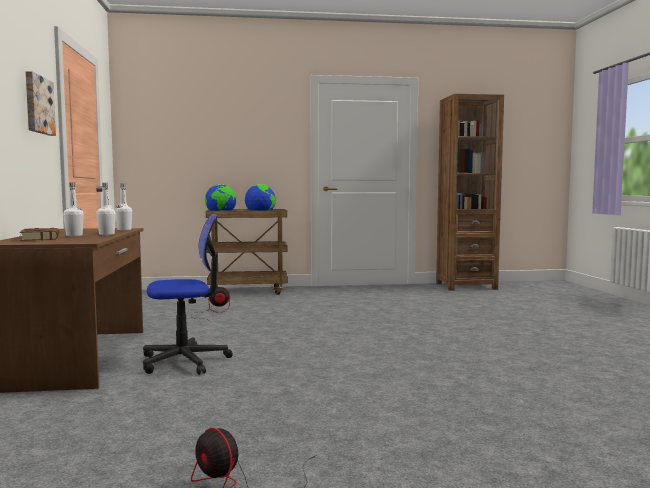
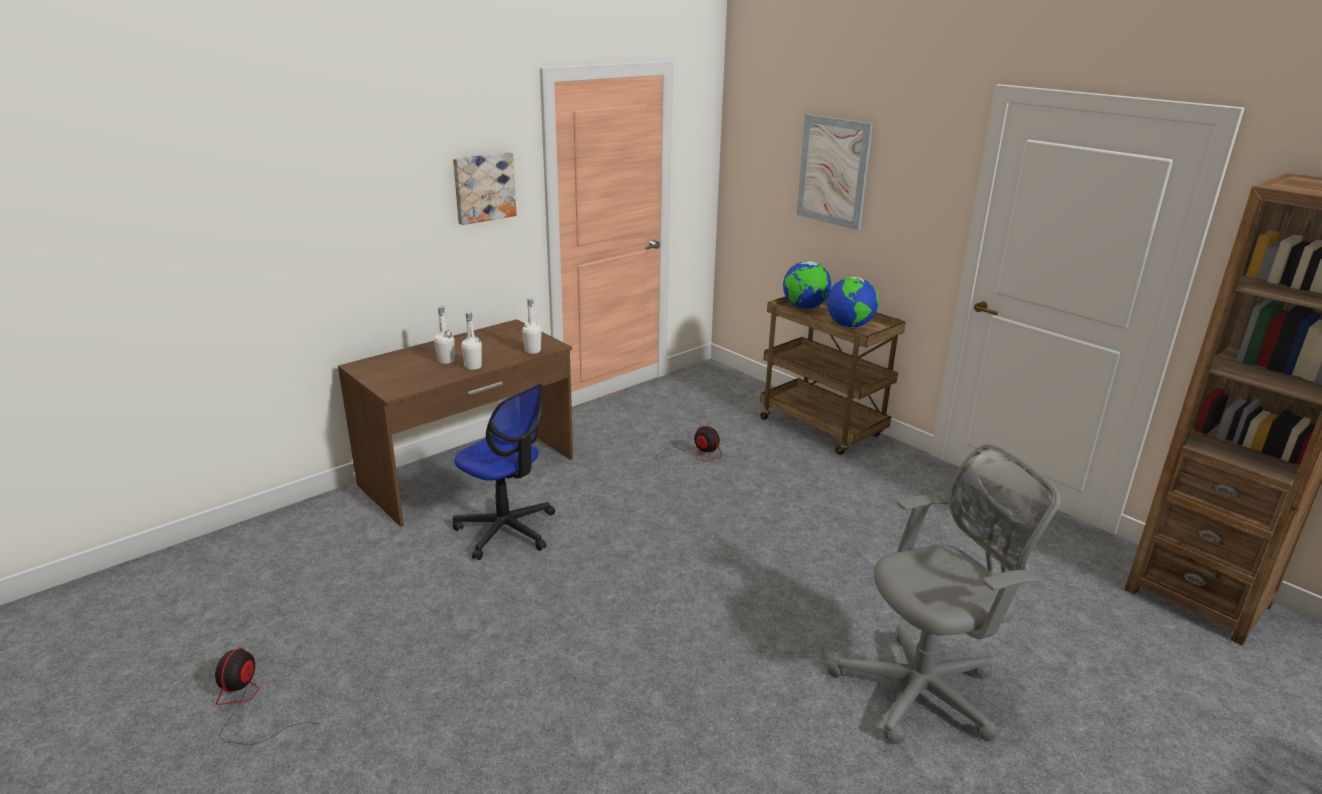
camera: 55 degrees right, 20 degrees up
brown book [20,228,59,241] -> none
none -> picture [796,114,873,230]
none -> grey office chair [827,444,1061,744]

